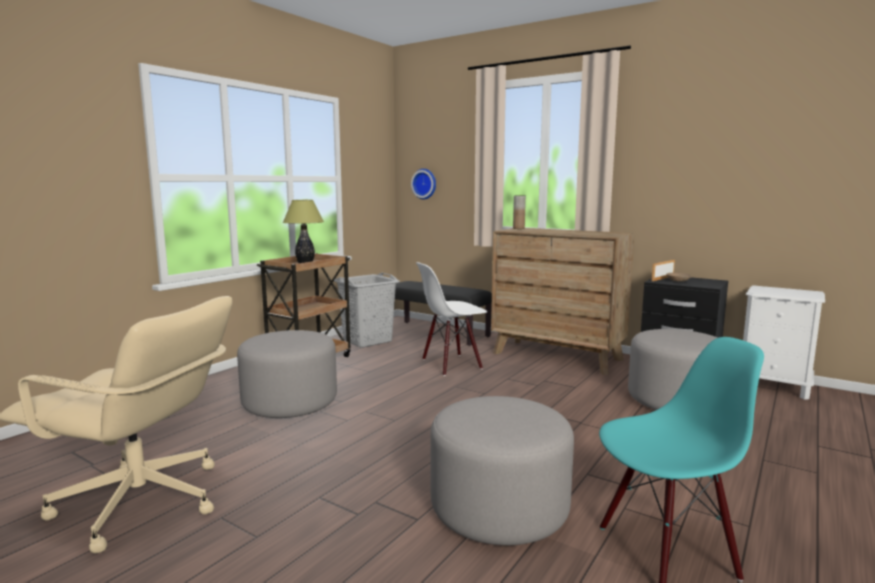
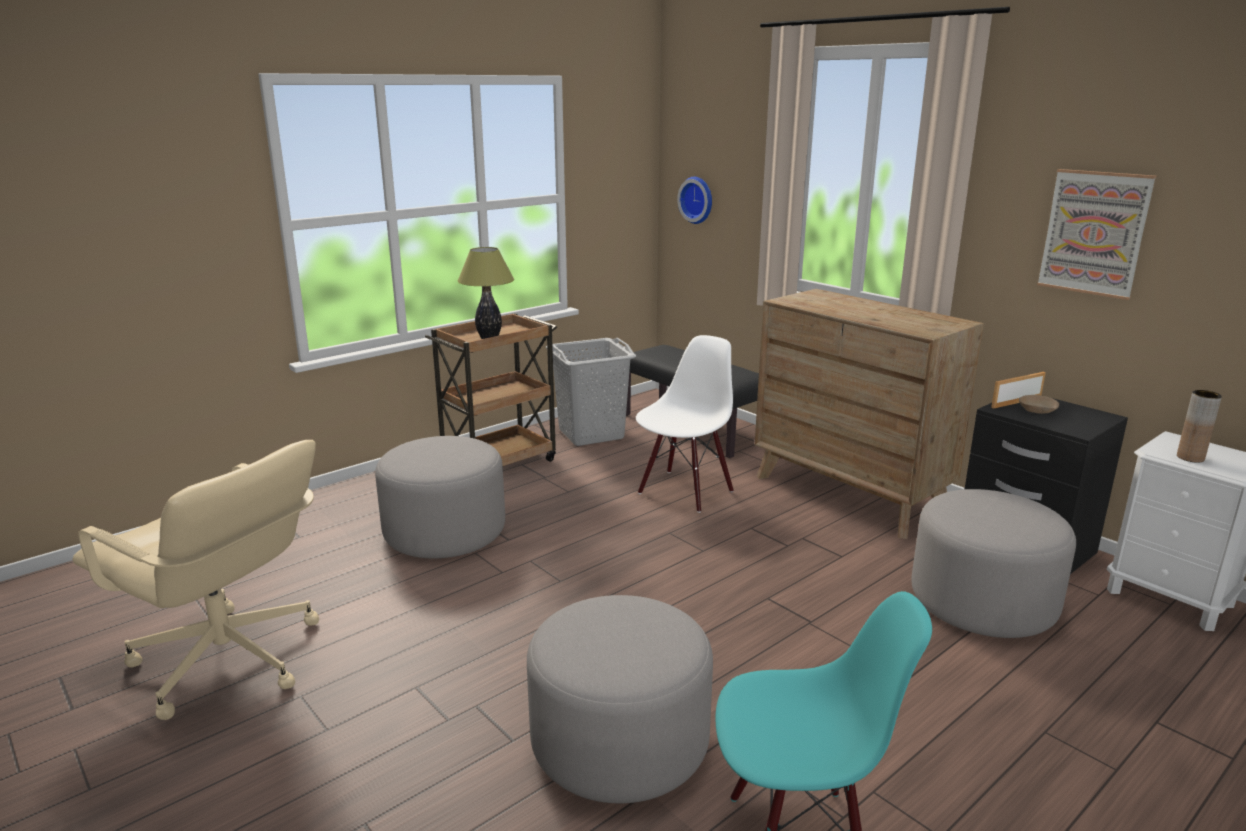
camera: 15 degrees right, 10 degrees up
white chair [416,262,487,376] -> white chair turned 135 degrees clockwise [636,335,734,513]
brown vase [513,195,526,229] -> brown vase moved to [1177,390,1222,463]
none -> picture [1037,169,1156,300]

